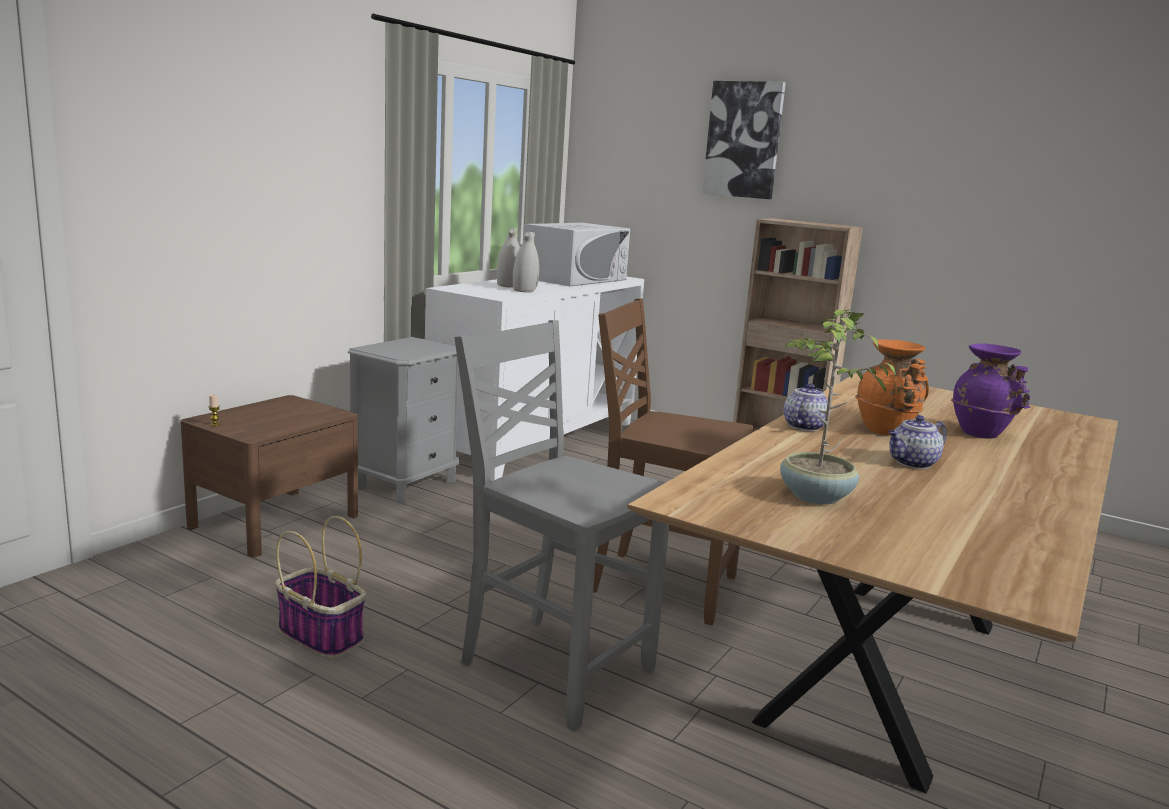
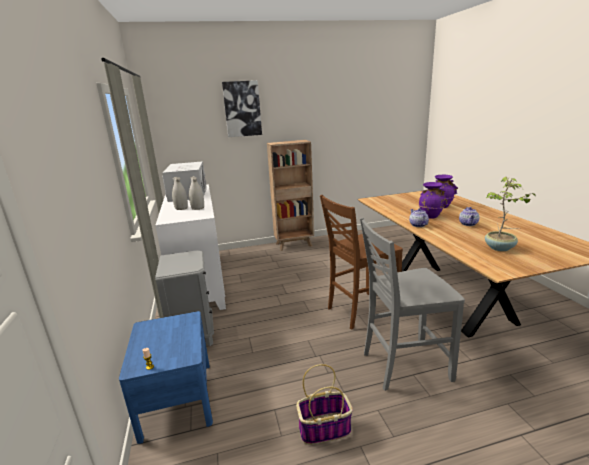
camera: 45 degrees left, 5 degrees up
brown nightstand [181,395,358,557] -> blue nightstand [119,311,213,444]
orange vase [855,339,929,436] -> purple vase [418,182,448,219]

